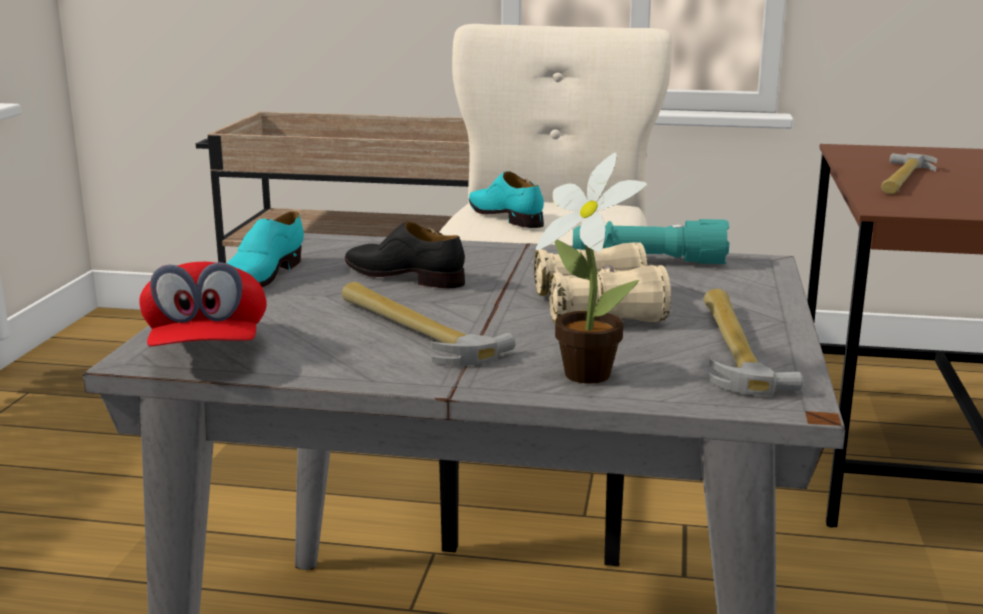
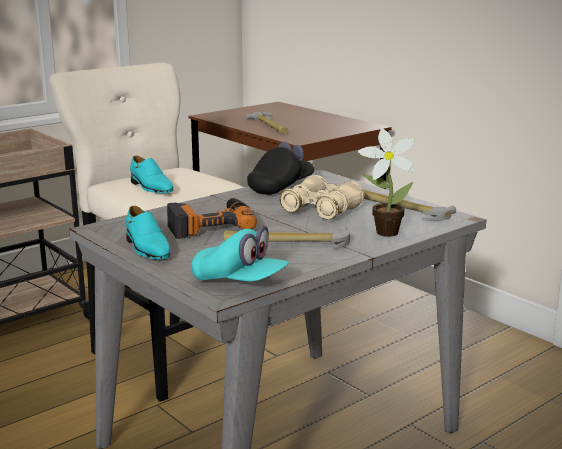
camera: 50 degrees left, 0 degrees up
red cap [139,262,267,347] -> turquoise cap [191,226,289,281]
black shoe [345,221,465,288] -> power drill [167,198,257,239]
turquoise shoe [469,171,544,228] -> turquoise shoe turned 135 degrees counterclockwise [130,156,173,193]
turquoise flashlight [573,219,729,264] -> black cap [247,142,314,195]

